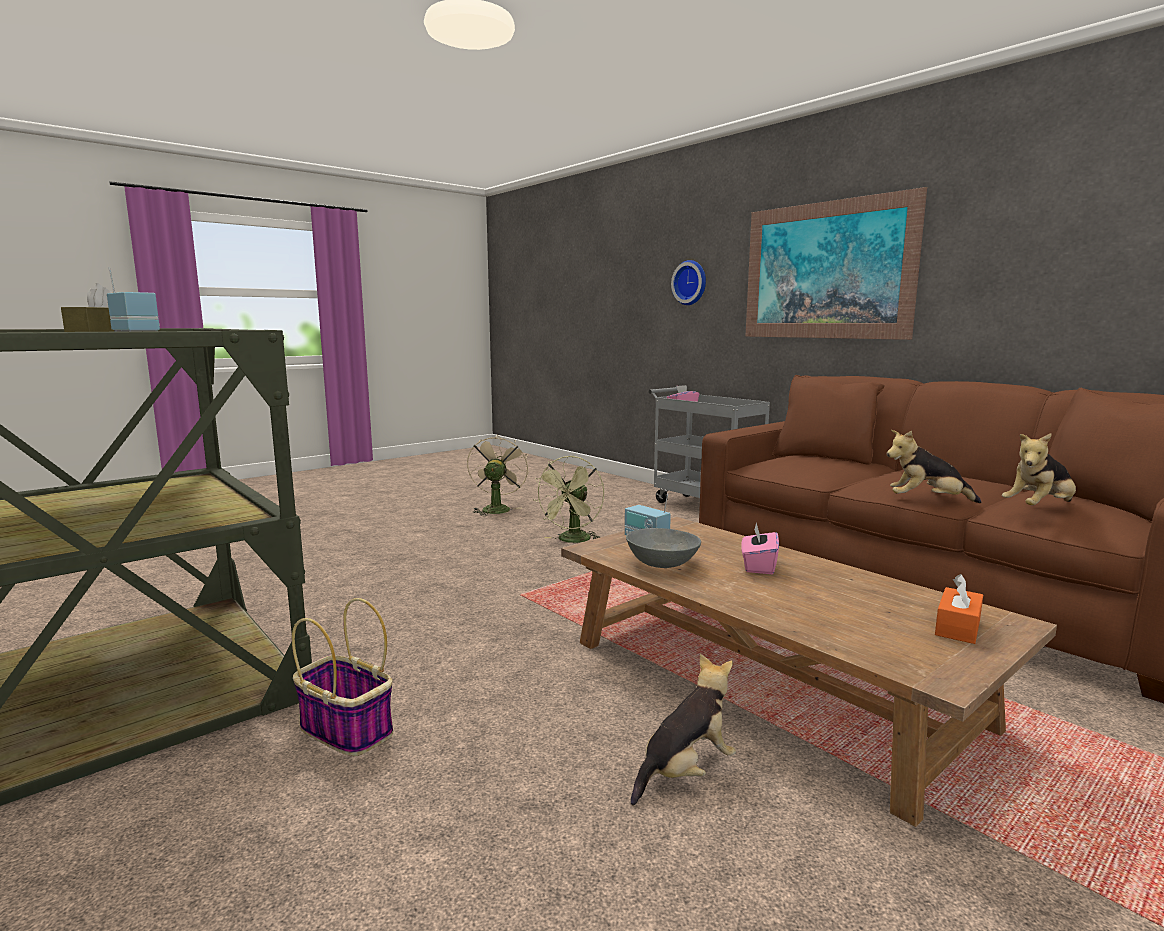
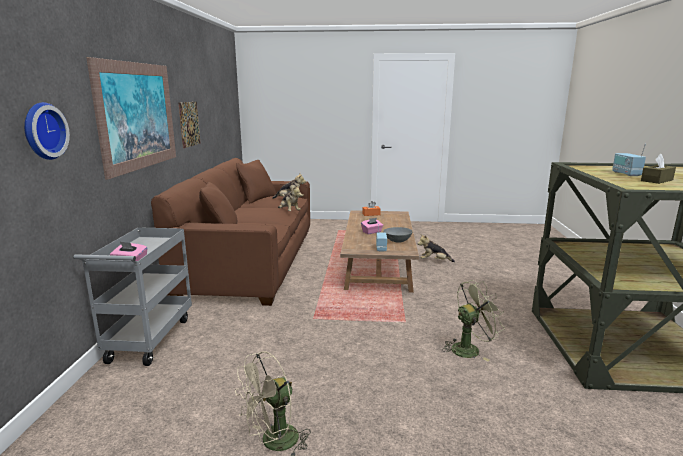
camera: 135 degrees left, 5 degrees up
basket [292,598,393,756] -> none
green fan [533,456,604,543] -> green fan moved to [442,280,505,361]
none -> picture [178,102,200,148]

